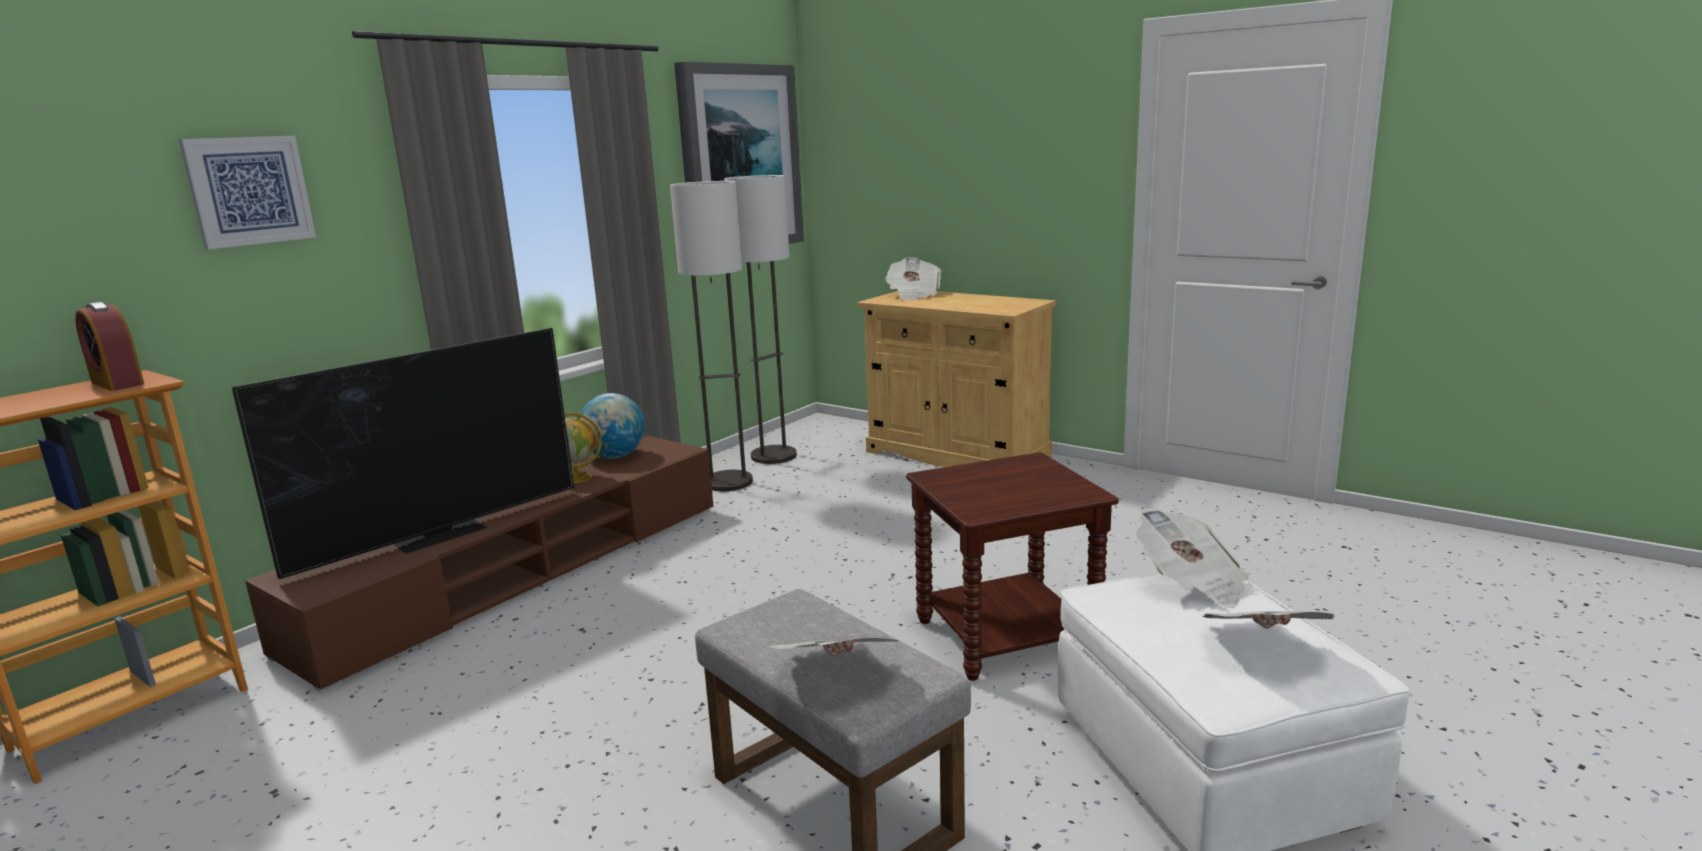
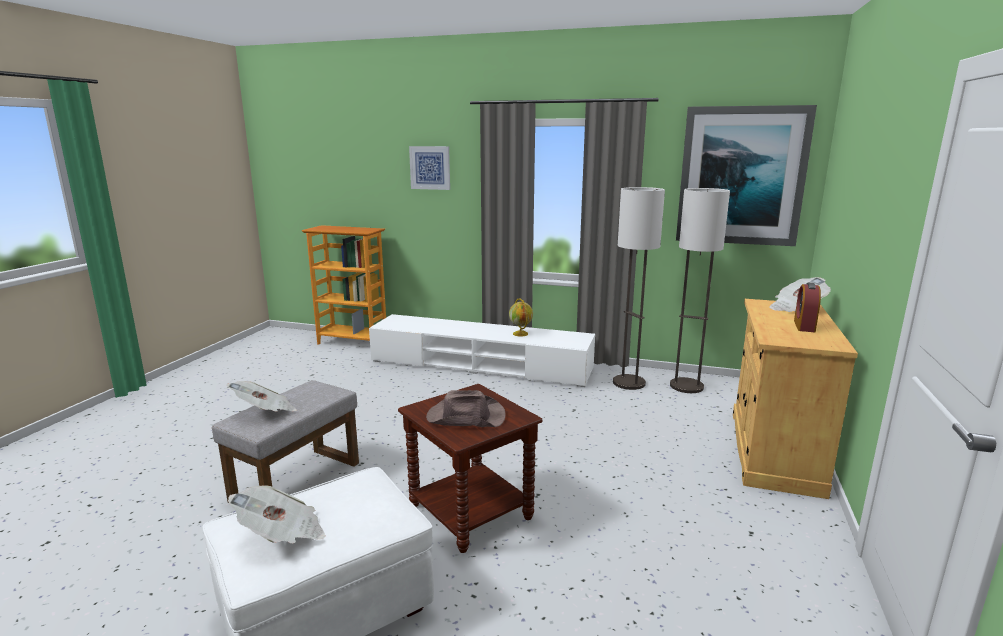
camera: 70 degrees right, 0 degrees up
alarm clock [75,302,144,391] -> alarm clock moved to [794,283,821,332]
television [232,328,574,579] -> none
brown tv stand [245,436,713,692] -> white tv stand [369,314,595,387]
globe [580,393,645,459] -> none
newspaper [1136,508,1249,608] -> none
none -> brown hat [426,390,505,427]

